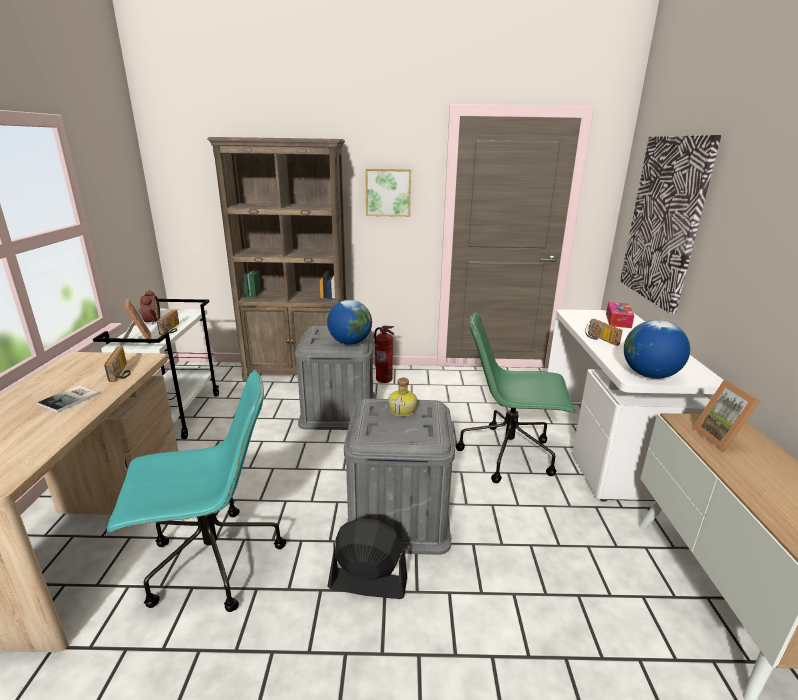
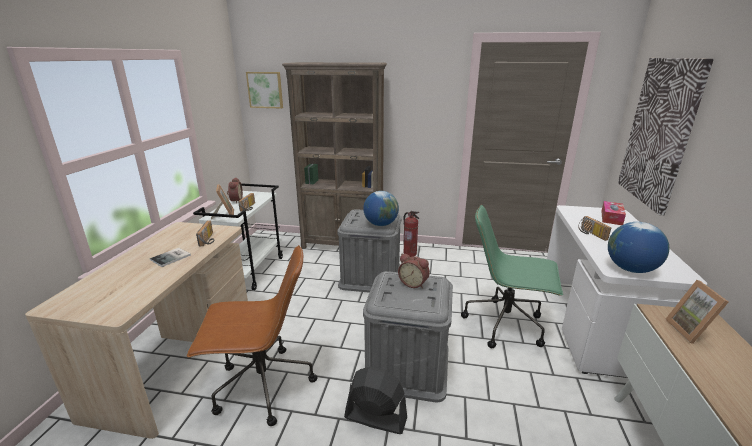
camera: 10 degrees right, 0 degrees up
turquoise office chair [107,370,286,612] -> brown office chair [186,245,318,426]
picture [365,169,411,217] -> picture moved to [246,72,283,108]
bottle [388,378,417,417] -> alarm clock [398,254,430,289]

